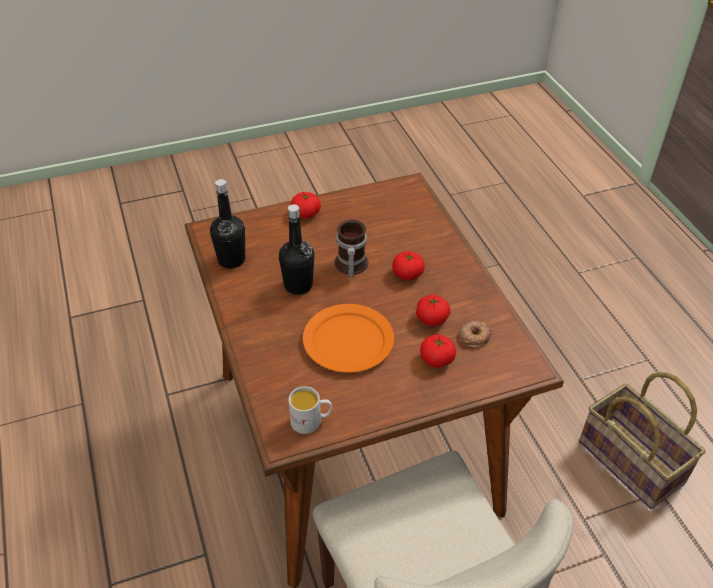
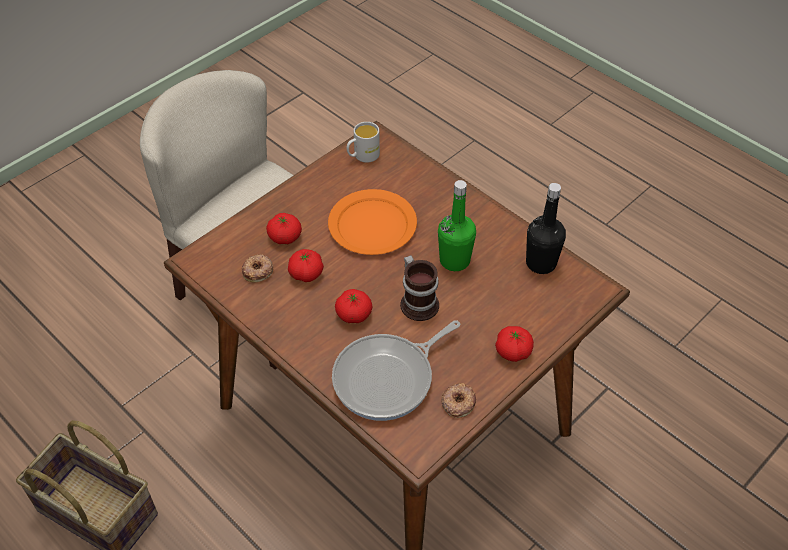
camera: 155 degrees right, 5 degrees up
black bottle [279,204,315,295] -> green bottle [438,180,476,271]
none -> frying pan [332,320,461,421]
none -> donut [441,383,476,418]

